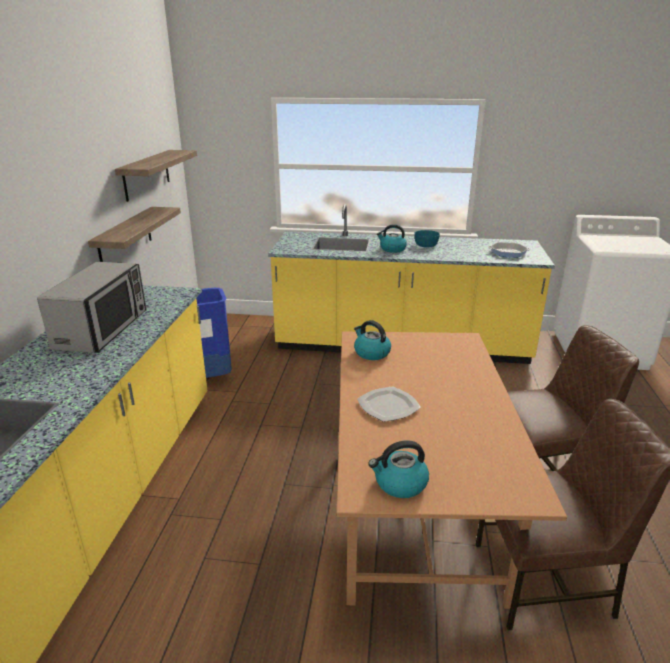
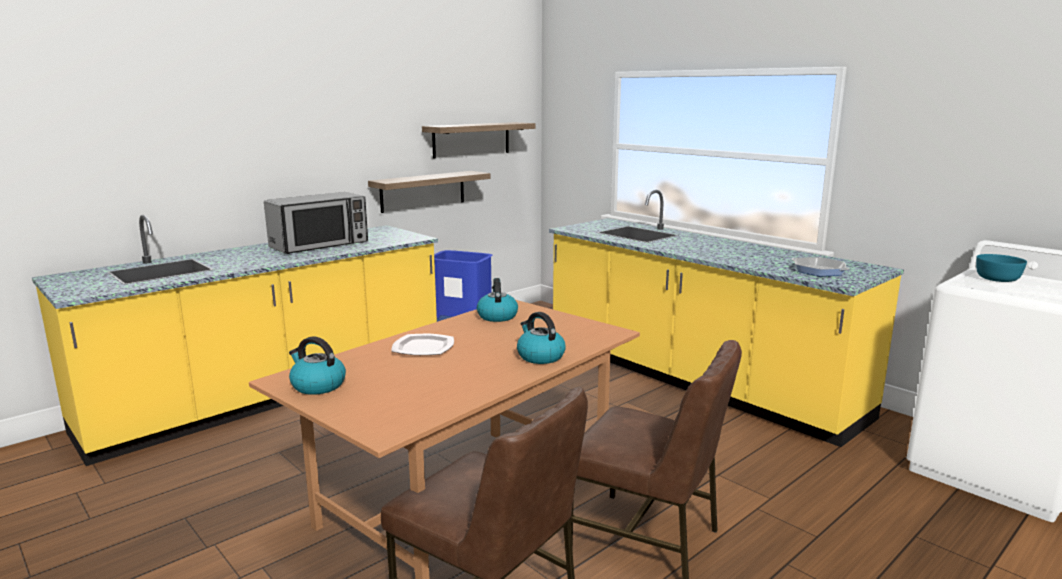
camera: 40 degrees right, 10 degrees down
kettle [377,224,407,253] -> kettle moved to [517,312,566,364]
turquoise bowl [414,230,440,248] -> turquoise bowl moved to [976,254,1027,282]

